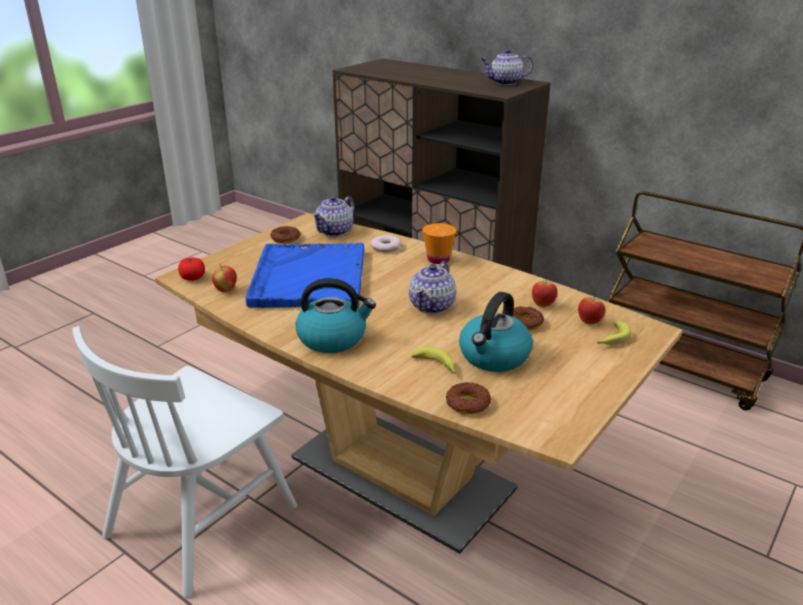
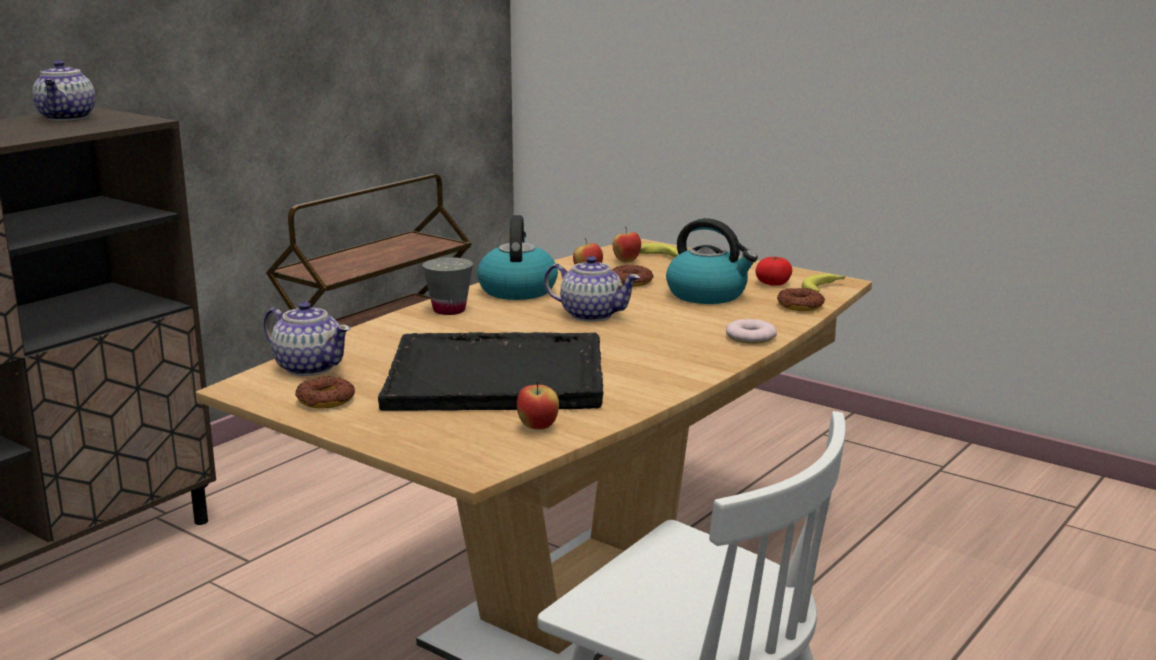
camera: 90 degrees left, 10 degrees down
tomato [178,257,205,281] -> tomato moved to [756,257,792,286]
blue tray [245,243,365,308] -> black tray [378,332,603,411]
kettle [296,278,376,353] -> kettle moved to [477,215,558,300]
donut [371,235,402,252] -> donut moved to [726,319,777,344]
banana [411,347,456,373] -> banana moved to [802,274,845,292]
orange cup [422,223,457,264] -> grey cup [422,257,473,315]

